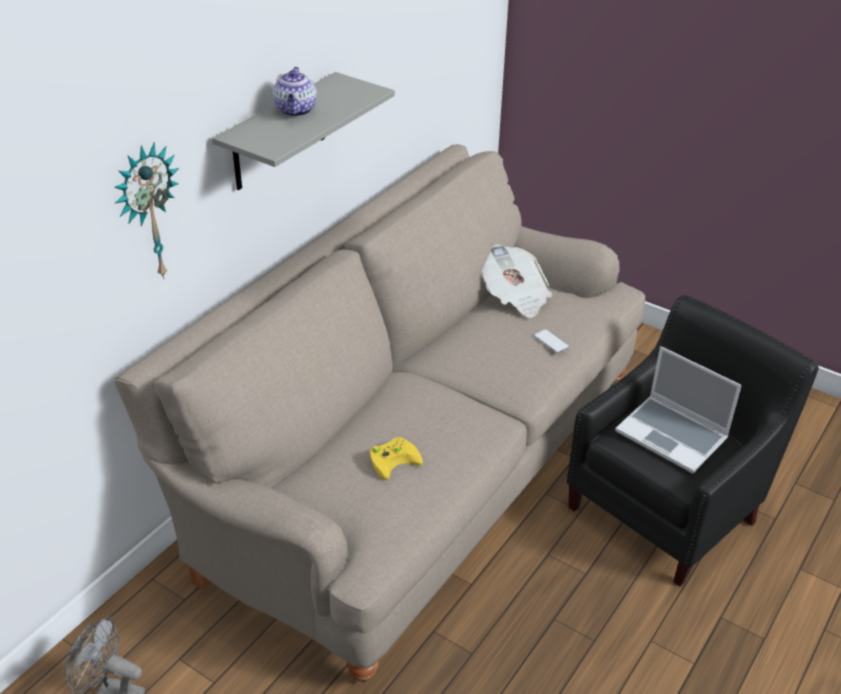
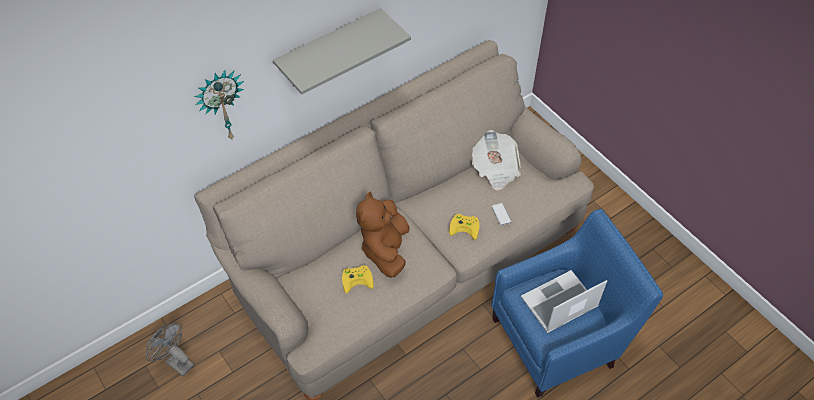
camera: 20 degrees right, 15 degrees up
teapot [273,67,317,117] -> none
black armchair [567,295,819,586] -> blue armchair [491,209,663,398]
laptop [615,346,742,473] -> laptop turned 90 degrees clockwise [521,270,607,333]
none -> brown plush toy [356,191,410,277]
none -> yellow game controller [449,214,479,240]

